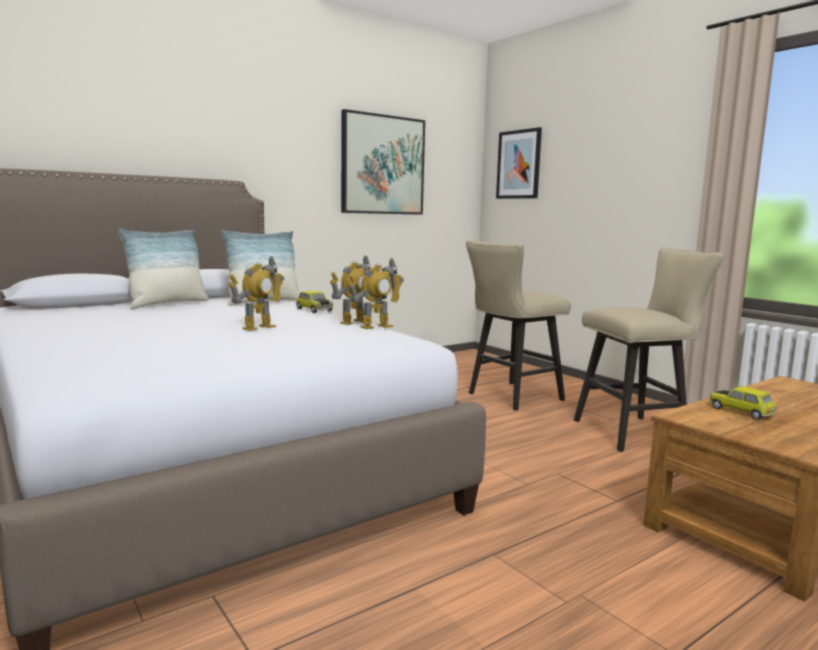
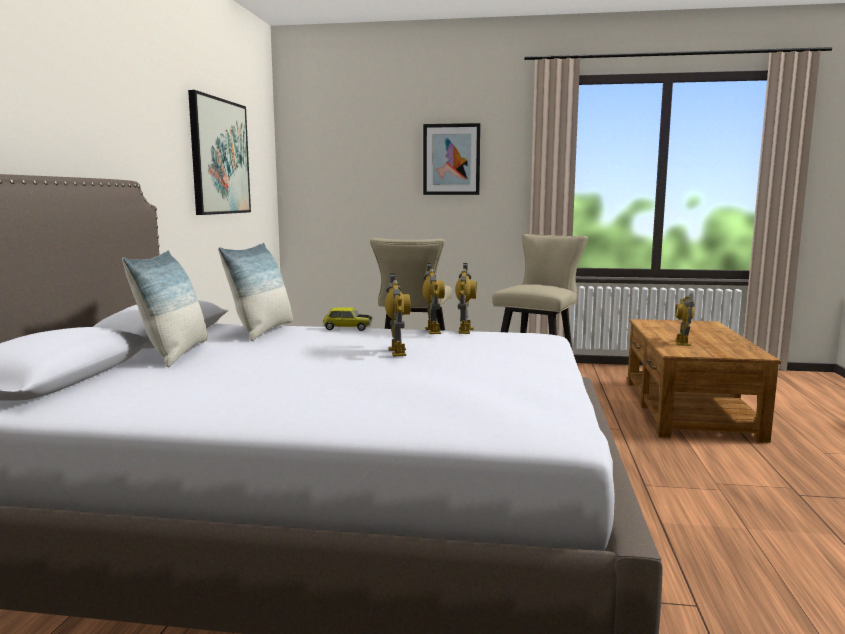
camera: 45 degrees left, 0 degrees up
picture [496,127,542,199] -> picture moved to [423,123,481,195]
toy car [710,387,777,420] -> toy robot [675,293,695,346]

